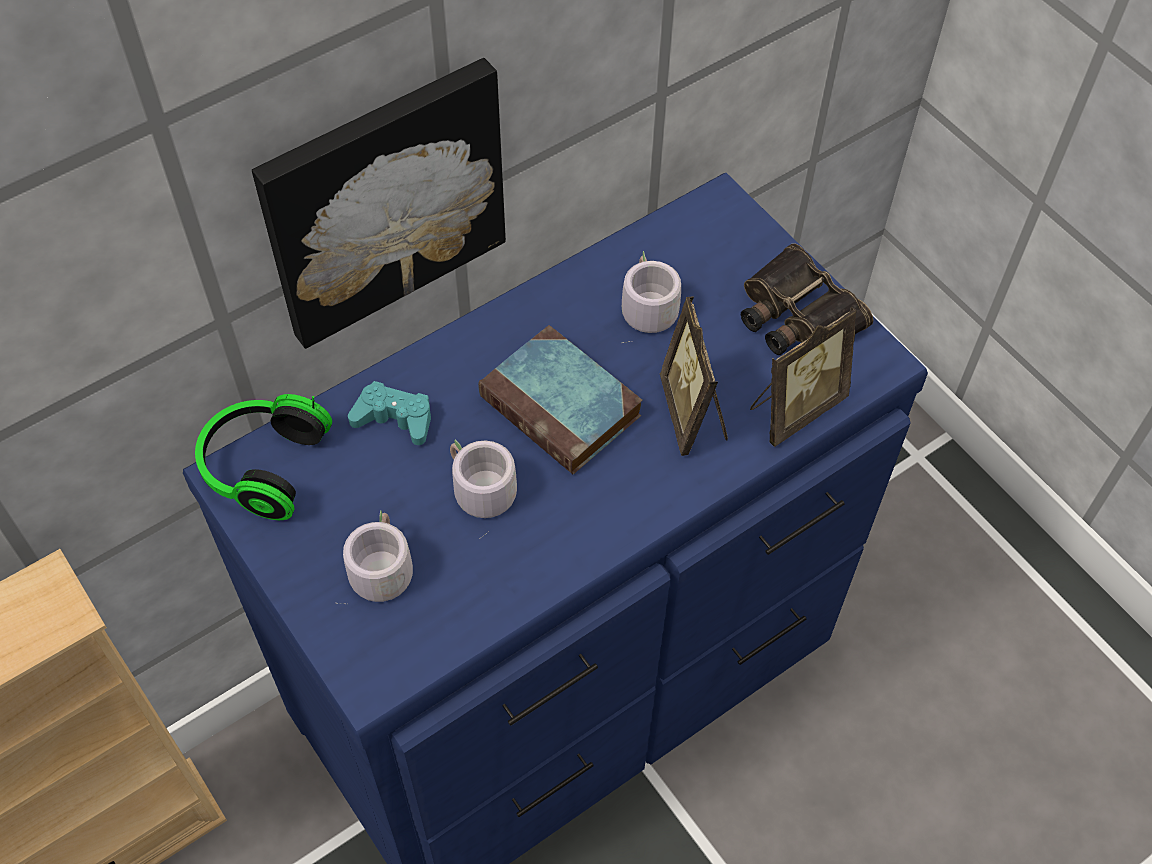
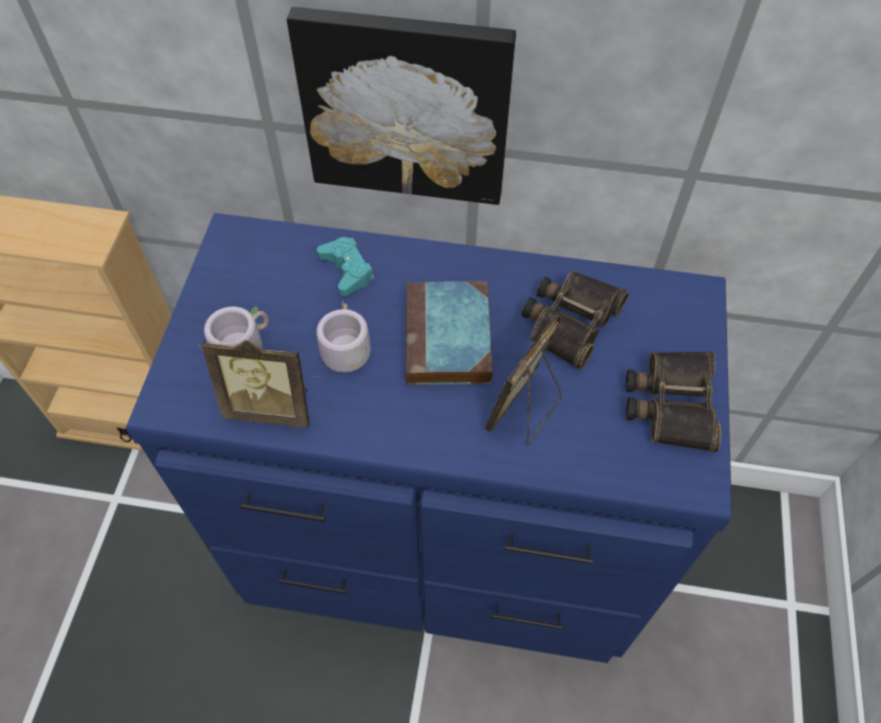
camera: 45 degrees right, 0 degrees up
headphones [195,394,332,520] -> none
grey mug [622,251,681,343] -> binoculars [521,271,629,370]
picture frame [750,306,857,447] -> picture frame moved to [202,339,310,428]

